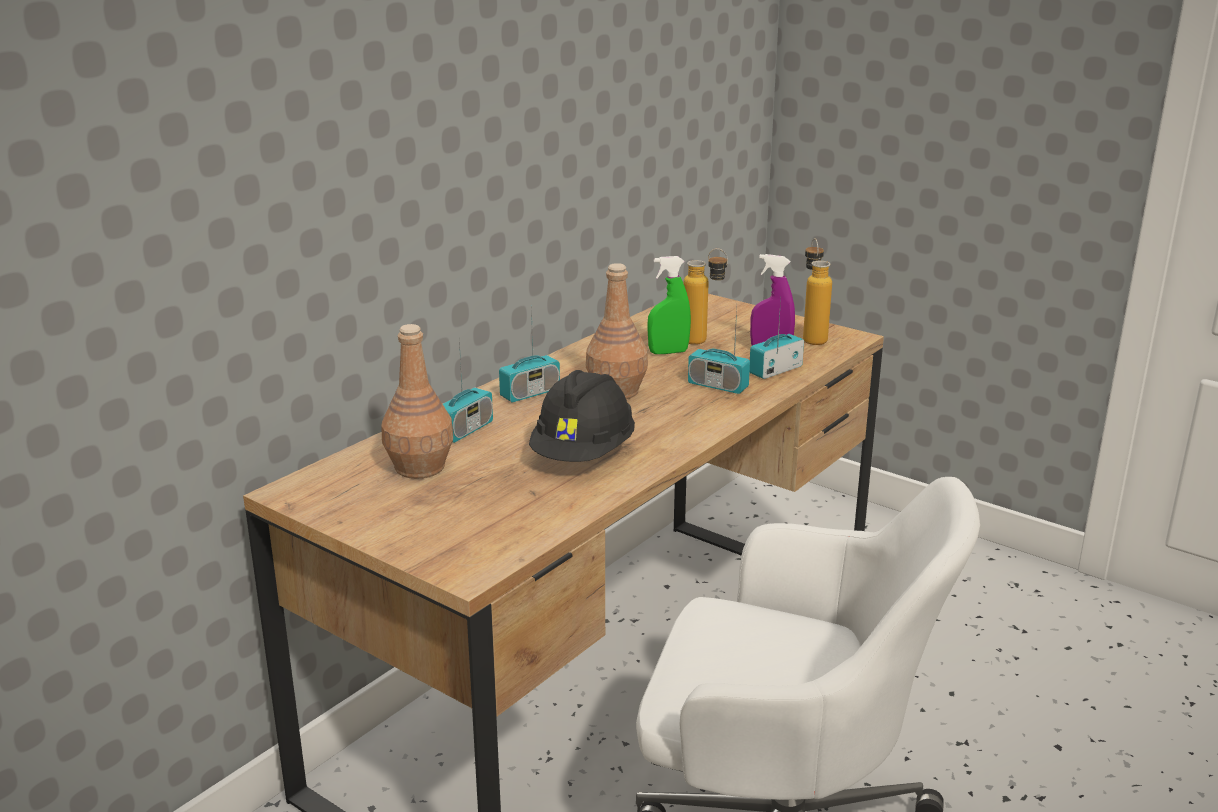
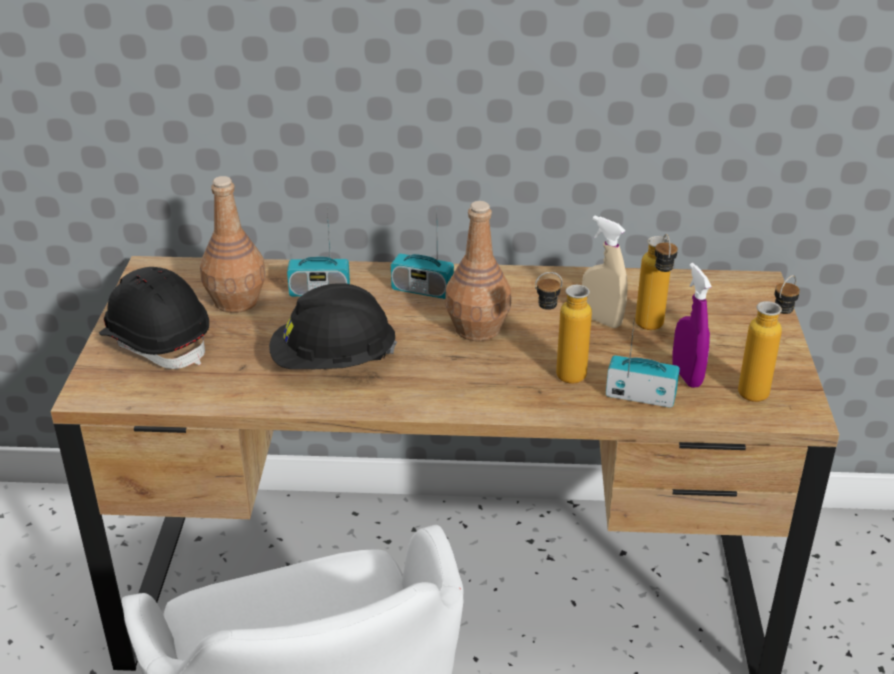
camera: 55 degrees right, 10 degrees up
green spray bottle [647,256,691,354] -> beige spray bottle [582,216,628,328]
radio [688,308,750,394] -> bottle [535,272,592,384]
none -> black hard hat [99,267,209,369]

